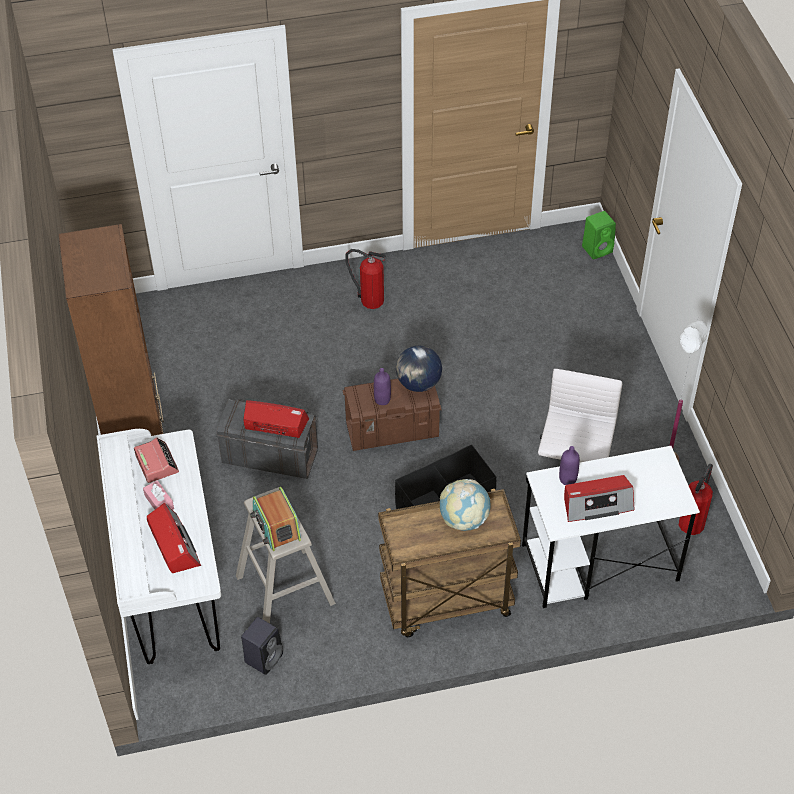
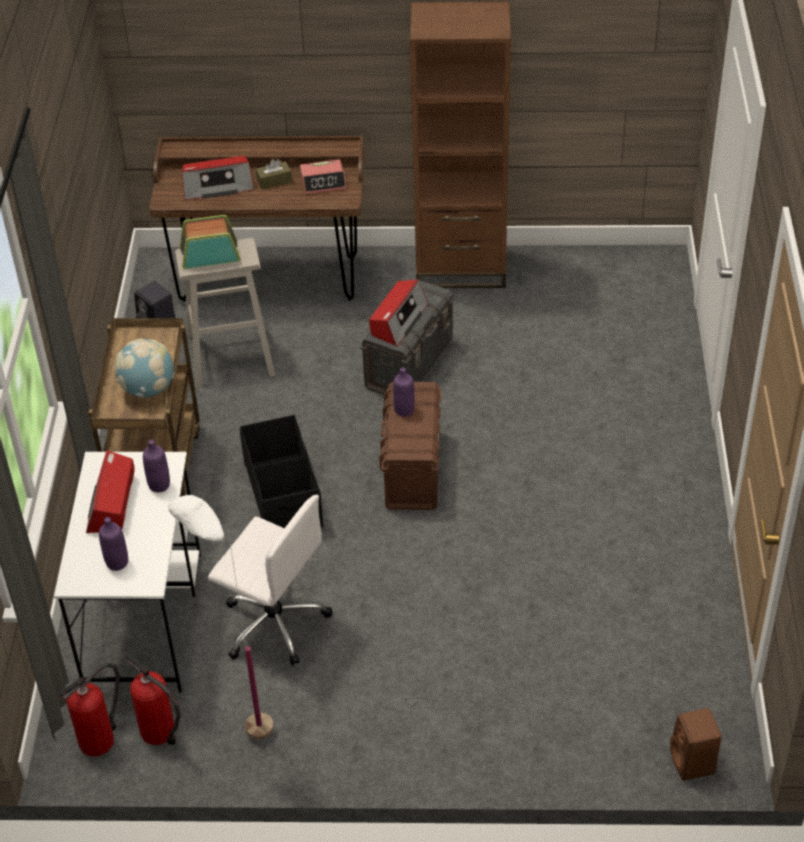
camera: 105 degrees right, 5 degrees down
white desk [97,429,221,664] -> brown desk [149,136,365,301]
pink tissue box [143,480,174,510] -> brown tissue box [256,159,292,189]
fire extinguisher [345,249,386,309] -> fire extinguisher moved to [60,662,120,756]
globe [396,346,442,392] -> none
green speaker [582,211,616,260] -> brown speaker [670,708,721,781]
none -> purple bottle [99,517,128,571]

